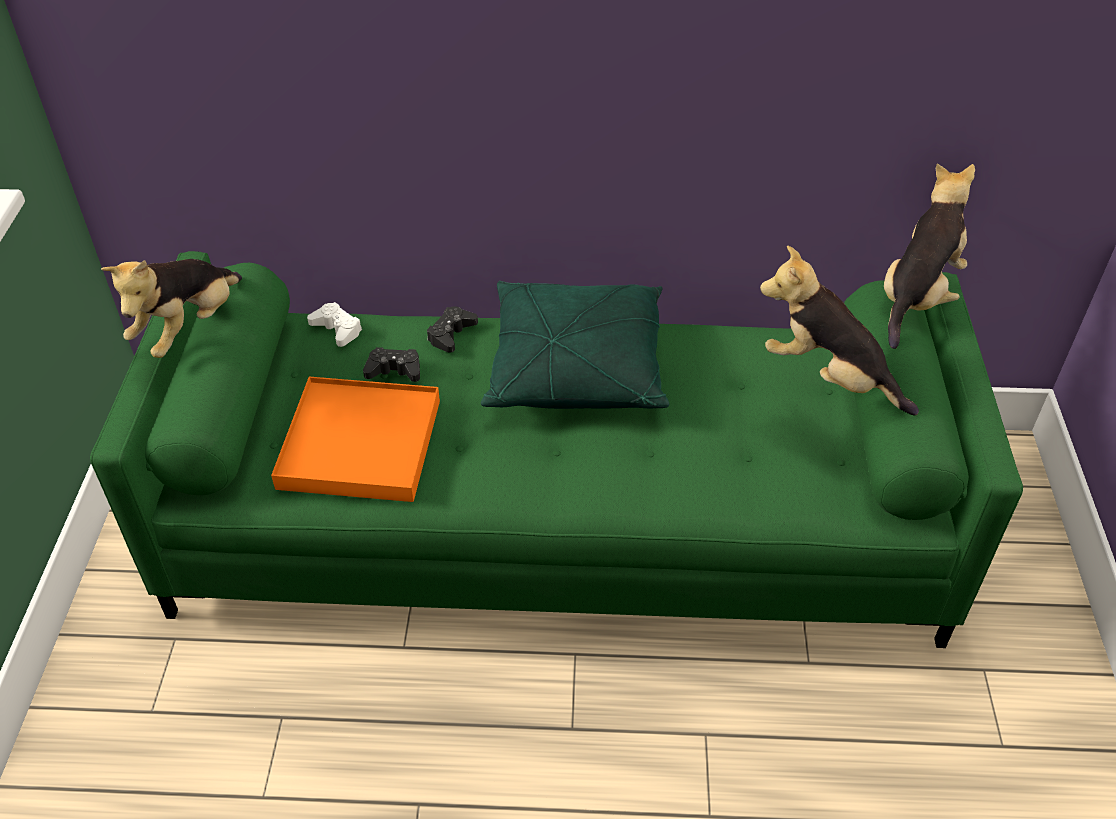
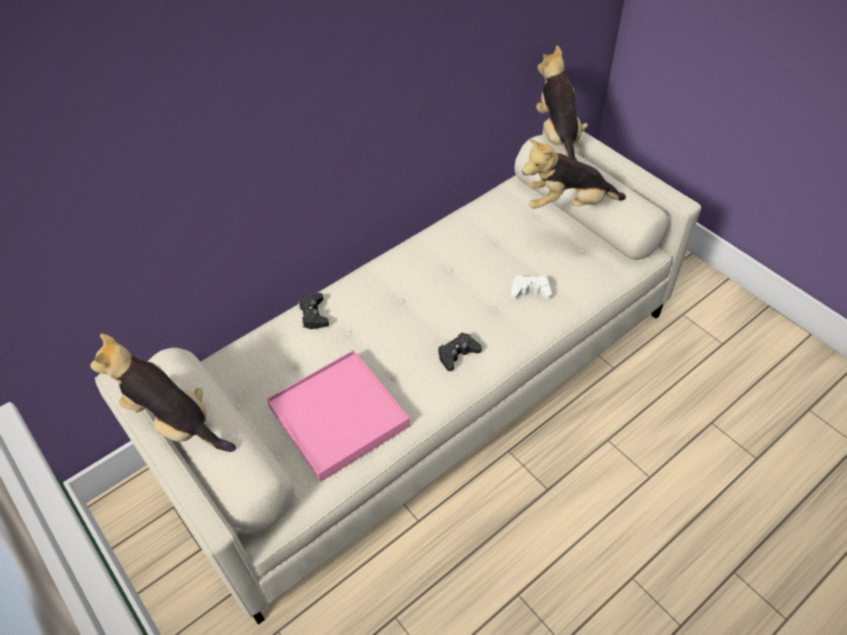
camera: 40 degrees left, 5 degrees up
green sofa [90,251,1023,648] -> beige sofa [95,122,701,625]
plush toy [101,259,242,358] -> plush toy turned 135 degrees clockwise [90,334,236,452]
orange tray [271,377,440,502] -> pink tray [267,350,410,482]
white game controller [307,302,362,347] -> white game controller moved to [511,276,552,299]
black game controller [363,347,420,382] -> black game controller moved to [438,333,482,371]
green pillow [481,281,669,409] -> none

